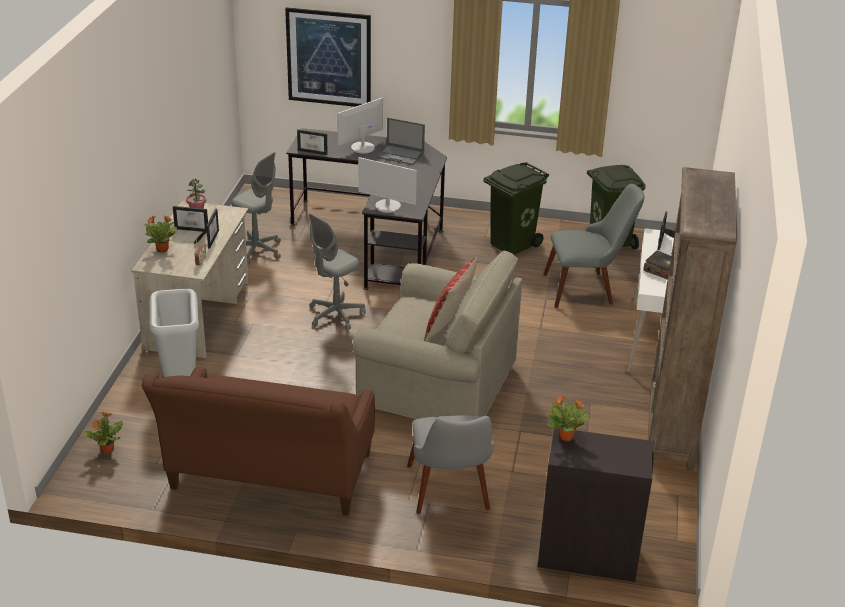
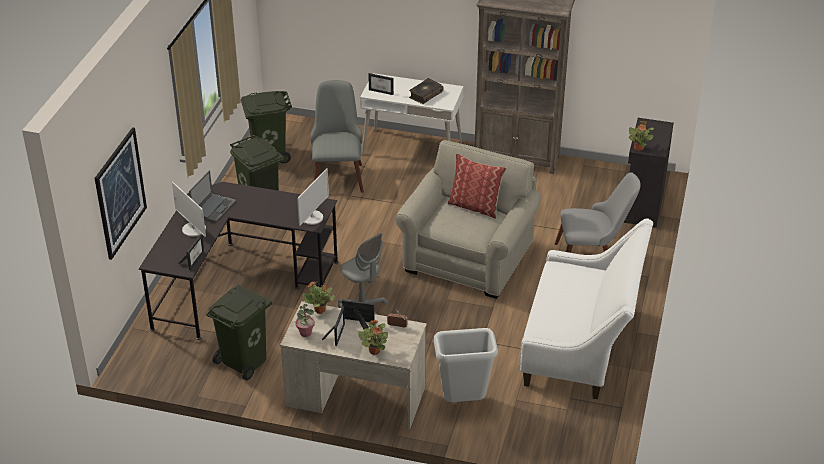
camera: 85 degrees left, 5 degrees up
potted plant [83,412,123,454] -> potted plant moved to [303,281,336,314]
brown sofa [142,367,375,516] -> white sofa [520,219,653,399]
grey office chair [231,152,281,264] -> green trash can [206,285,272,380]

